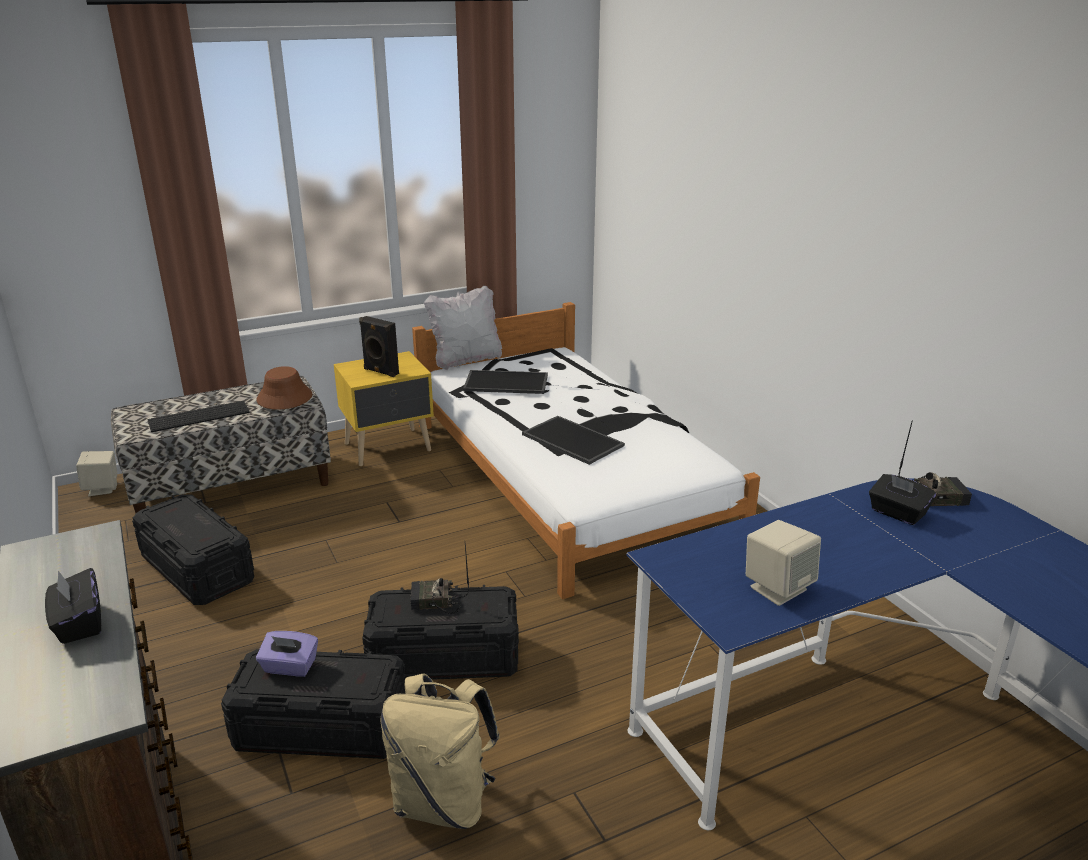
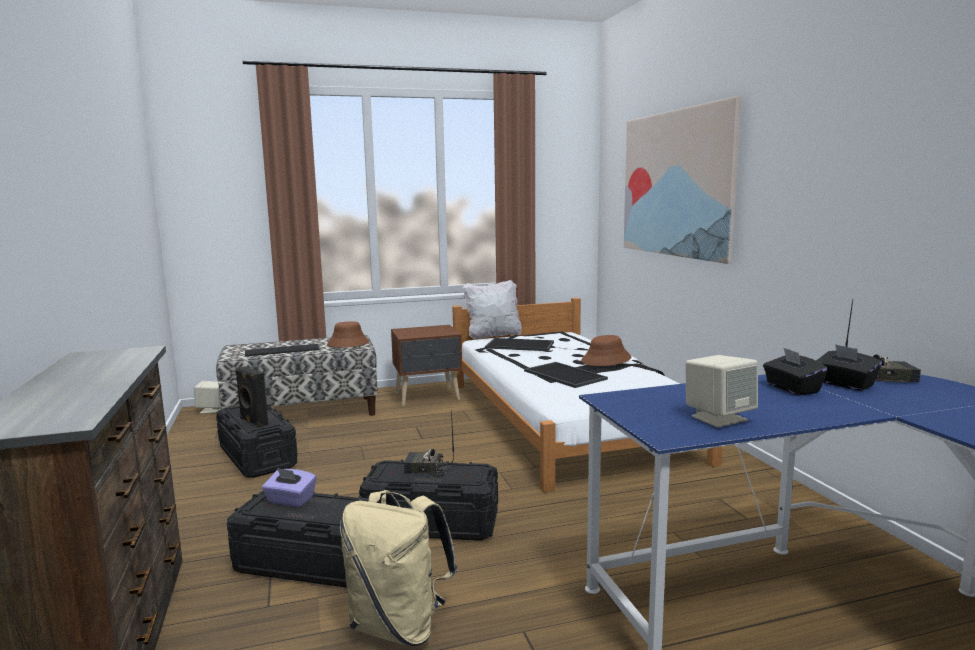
camera: 10 degrees right, 15 degrees down
black tissue box [45,568,101,644] -> black tissue box moved to [763,347,827,395]
yellow nightstand [334,351,434,466] -> brown nightstand [391,325,462,406]
black speaker [359,316,399,377] -> black speaker moved to [235,366,268,427]
none -> brown hat [581,335,631,366]
none -> picture [624,96,741,264]

